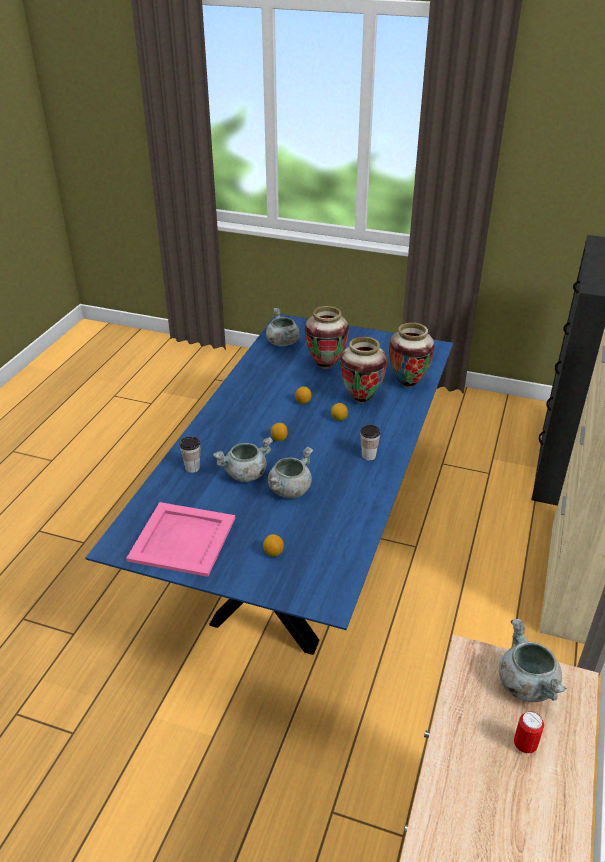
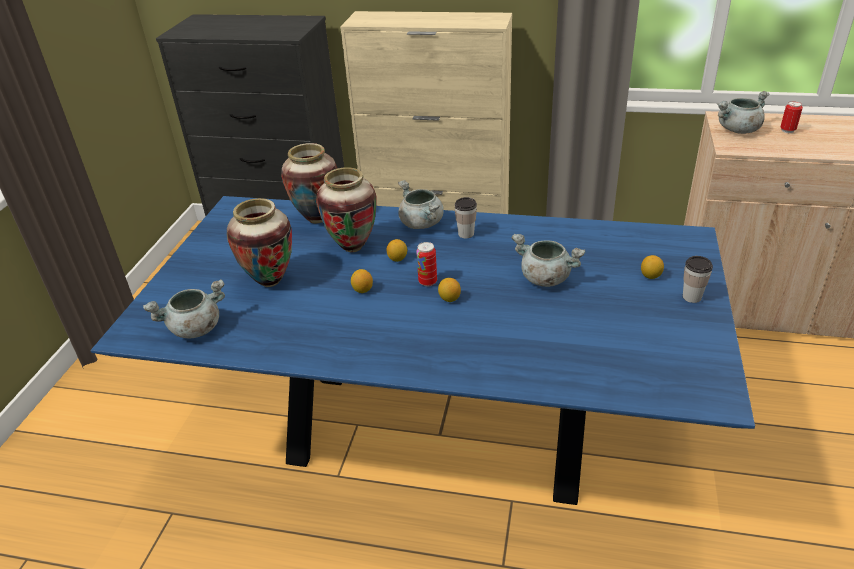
camera: 95 degrees left, 0 degrees up
pink tray [126,502,235,577] -> none
cup [179,436,200,473] -> cup moved to [683,256,713,303]
grey cooking pot [213,437,273,482] -> grey cooking pot moved to [398,180,444,229]
none -> can [416,242,437,286]

